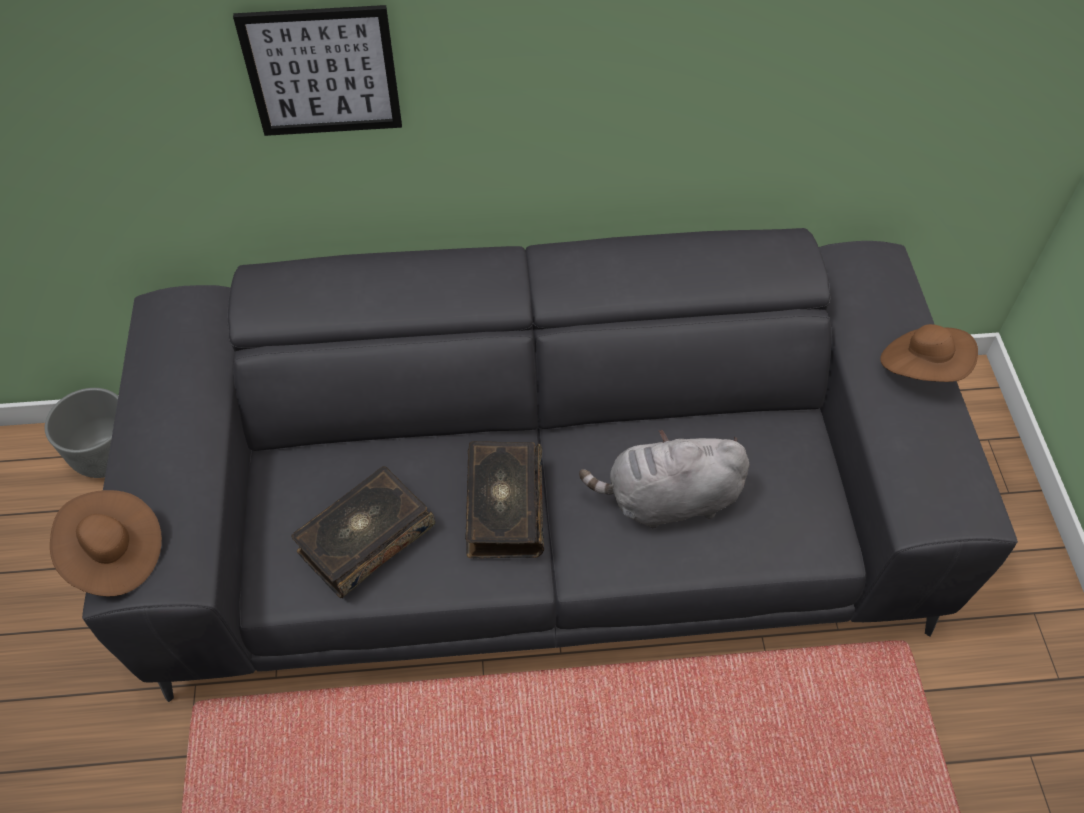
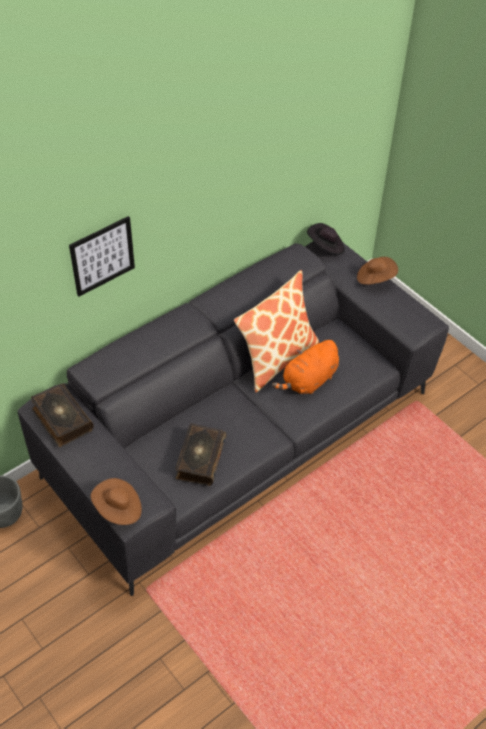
camera: 35 degrees left, 5 degrees down
book [465,441,544,559] -> book moved to [31,383,94,447]
grey plush toy [579,430,749,529] -> orange plush toy [272,340,339,395]
none -> pillow [234,270,319,392]
none -> black hat [307,223,344,255]

